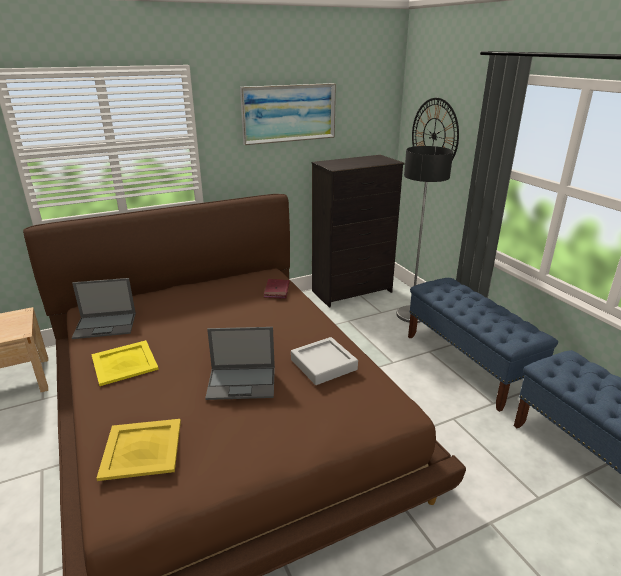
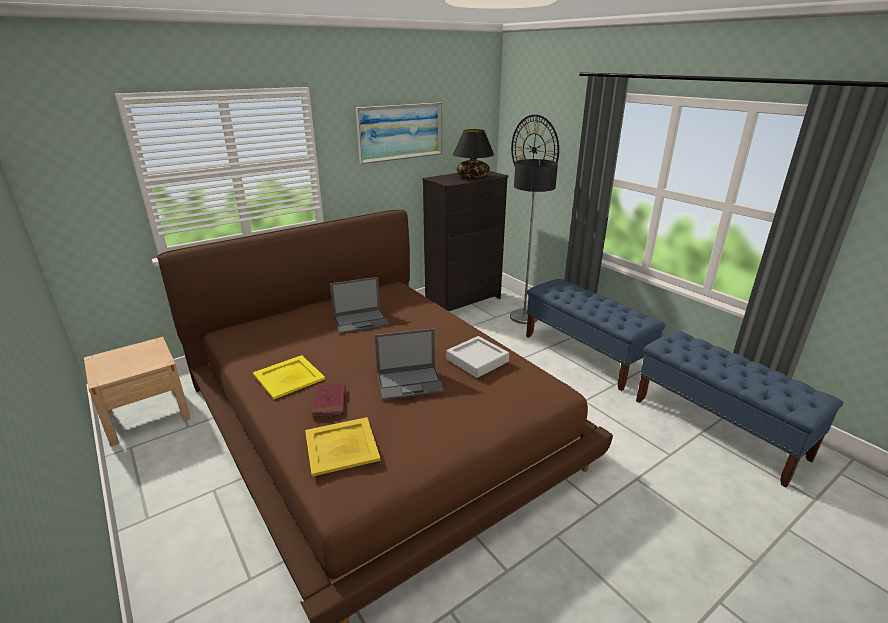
camera: 10 degrees left, 0 degrees up
laptop [72,278,136,339] -> laptop moved to [330,277,389,334]
red book [264,279,290,299] -> red book moved to [311,384,346,417]
none -> black table lamp [453,129,494,179]

